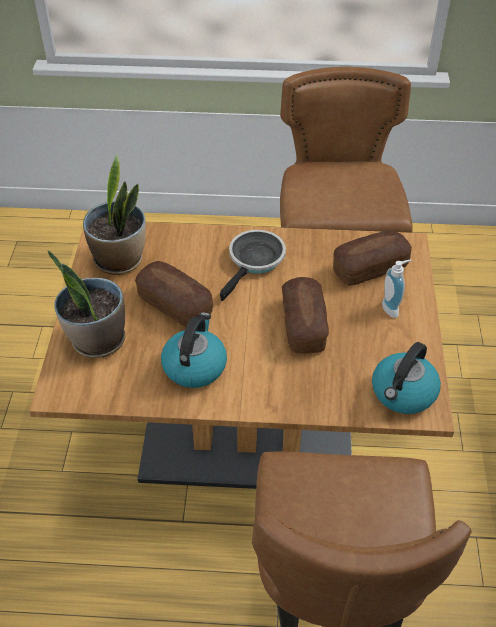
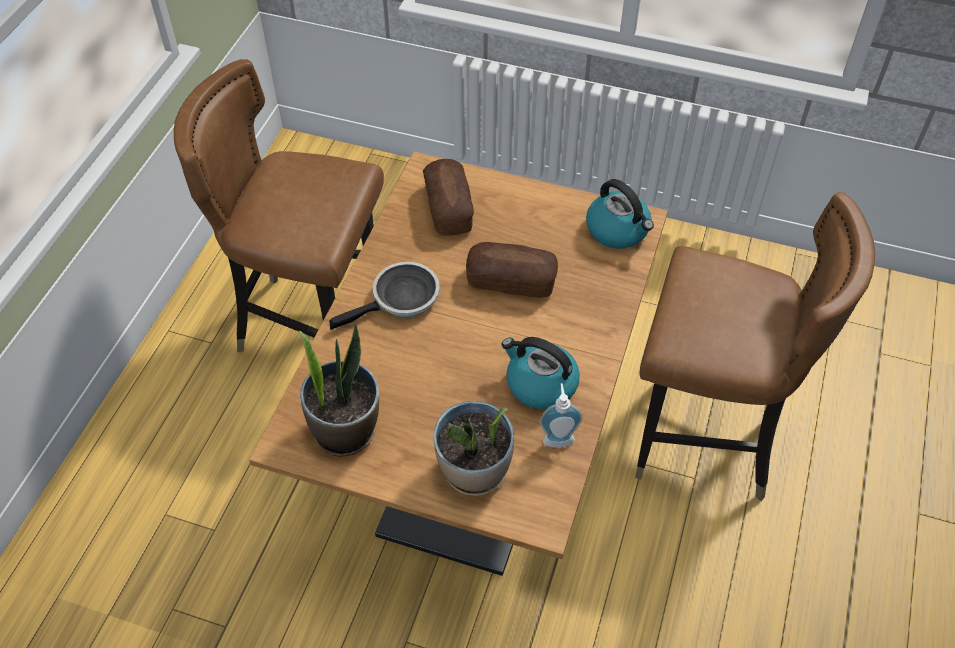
camera: 75 degrees left, 5 degrees up
bread [135,261,213,327] -> none
frying pan [220,230,286,301] -> frying pan turned 105 degrees clockwise [329,262,440,330]
soap dispenser [382,260,412,318] -> soap dispenser moved to [540,383,583,448]

